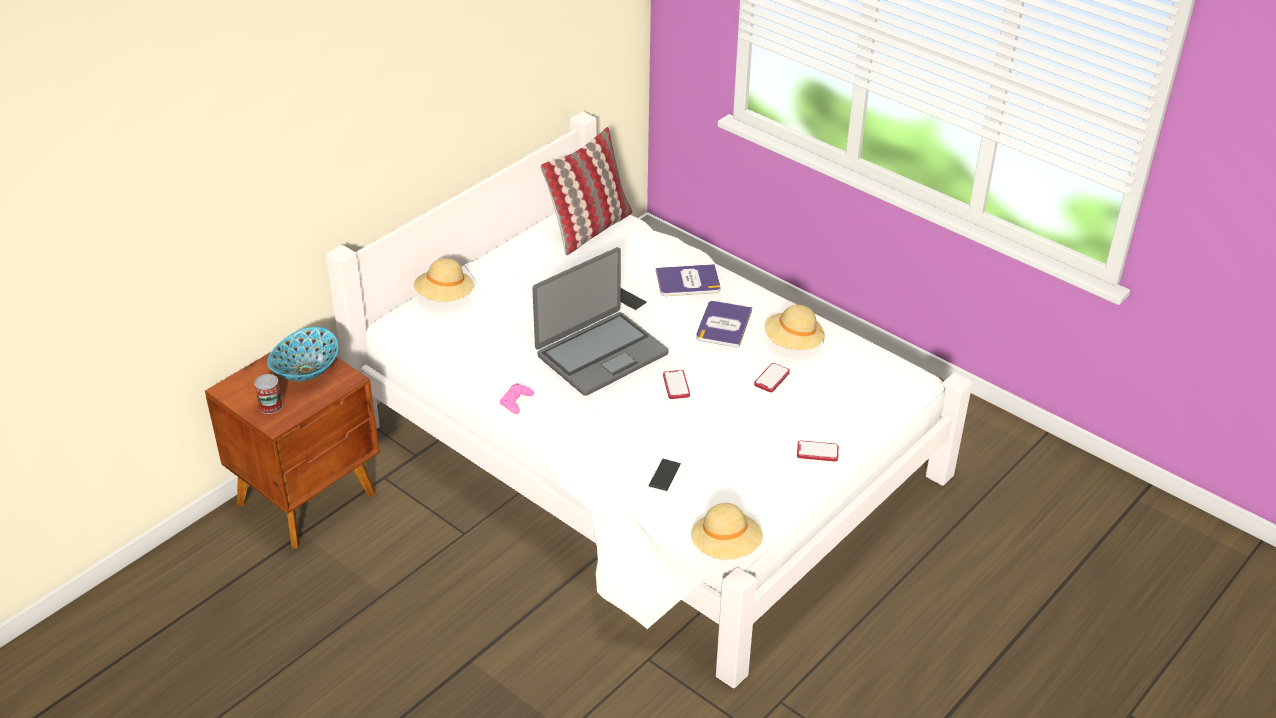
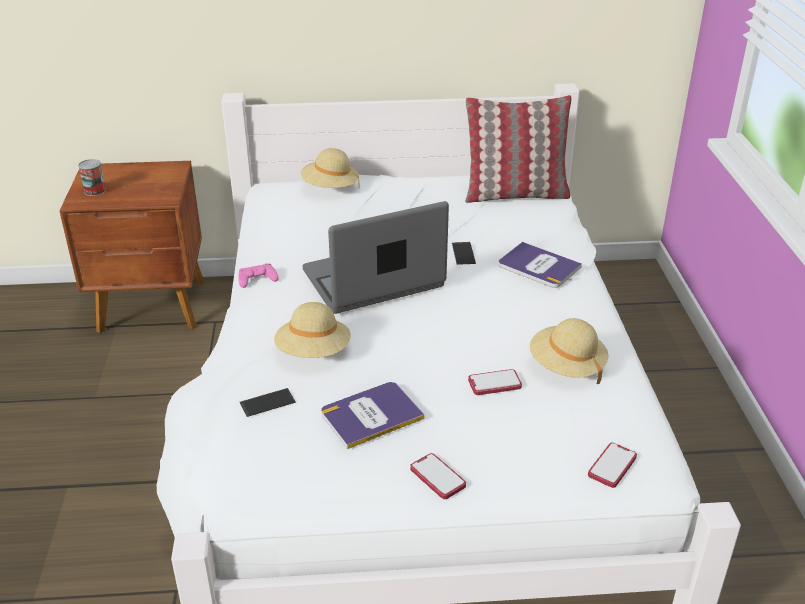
camera: 45 degrees right, 5 degrees down
bowl [267,327,338,382] -> none
laptop [532,247,669,396] -> laptop turned 150 degrees clockwise [303,201,449,314]
phone [663,370,690,399] -> phone moved to [588,443,637,488]
beige hat [691,503,763,560] -> beige hat moved to [274,302,351,358]
book [696,301,752,348] -> book moved to [321,382,425,449]

